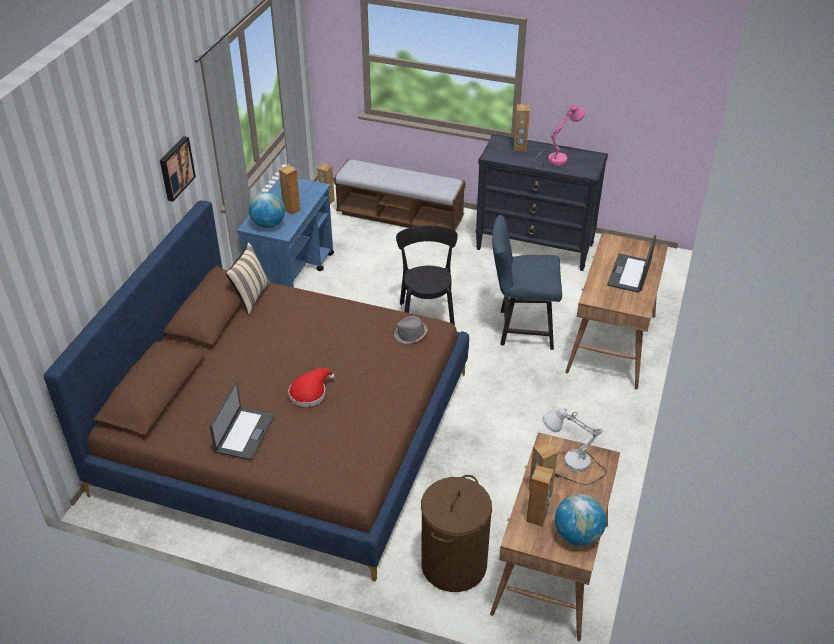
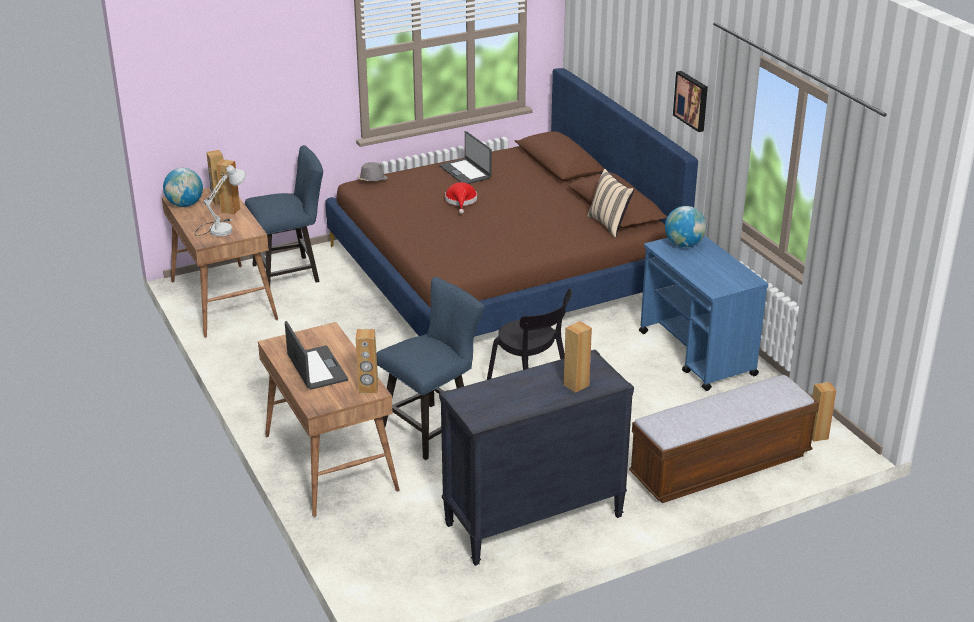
camera: 135 degrees right, 10 degrees down
brown speaker [279,165,301,215] -> brown speaker moved to [356,329,378,394]
grey hat [394,316,428,344] -> grey hat moved to [358,162,388,181]
brown laundry basket [421,475,492,592] -> blue chair [245,145,323,286]
pink table lamp [536,104,585,166] -> none

